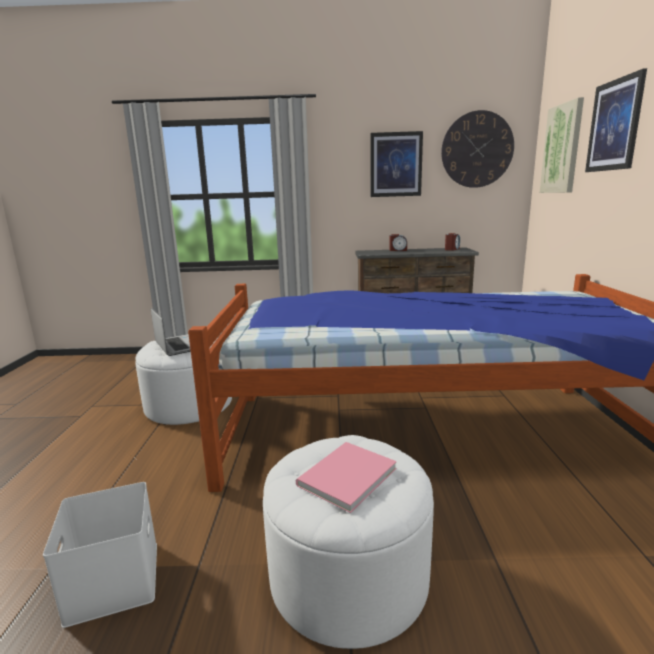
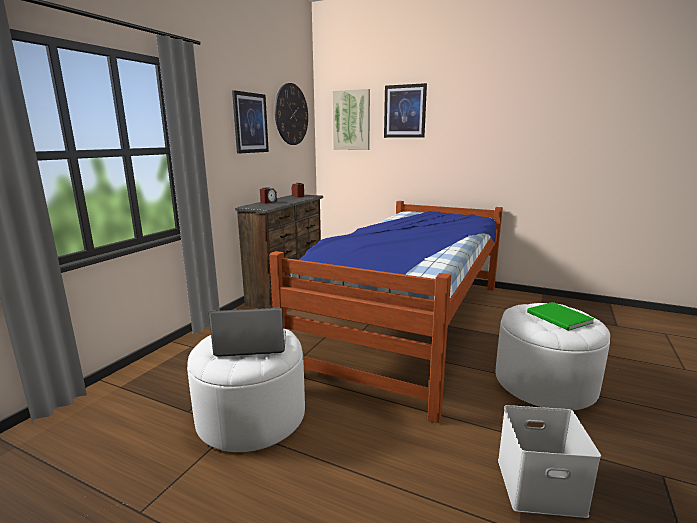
camera: 65 degrees left, 0 degrees up
pink book [296,442,397,513] -> green book [527,302,595,331]

